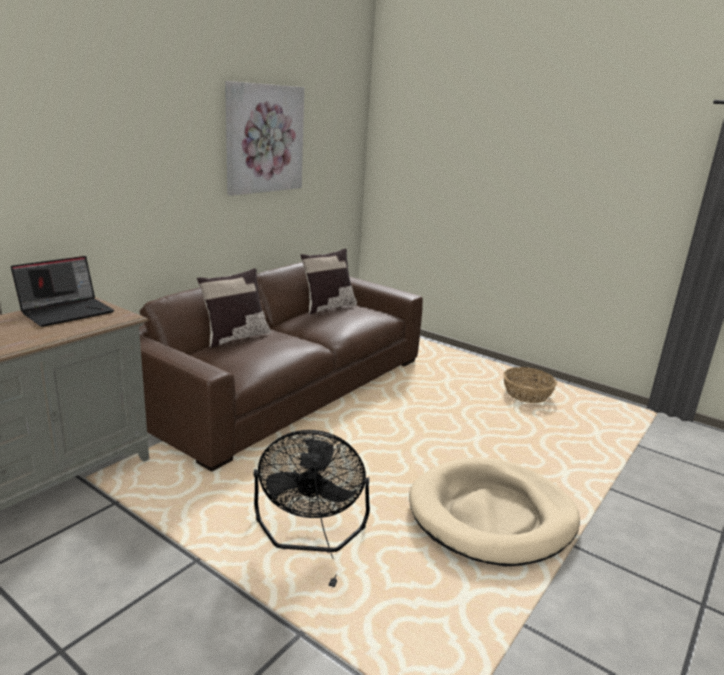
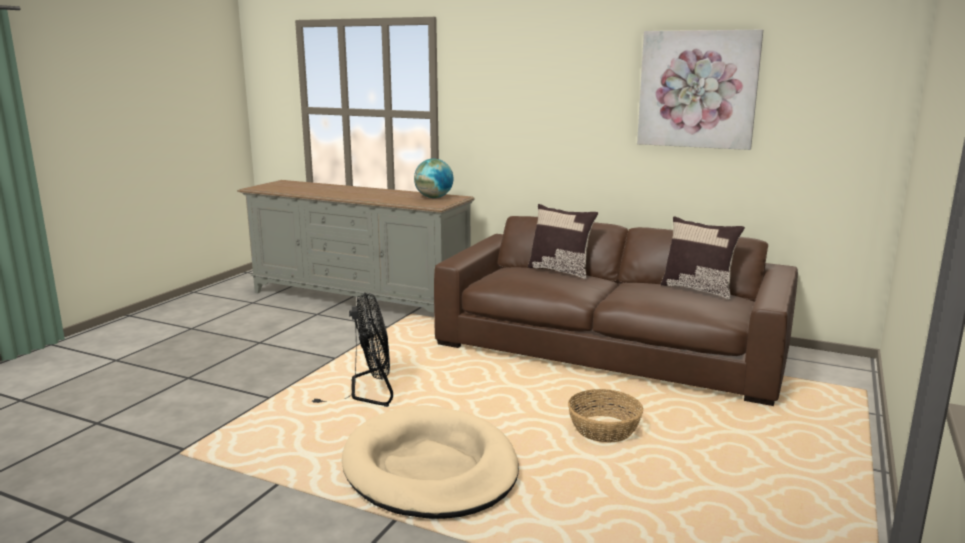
camera: 80 degrees right, 5 degrees down
laptop [11,256,114,327] -> globe [414,159,454,198]
basket [503,367,557,403] -> basket moved to [568,389,644,443]

